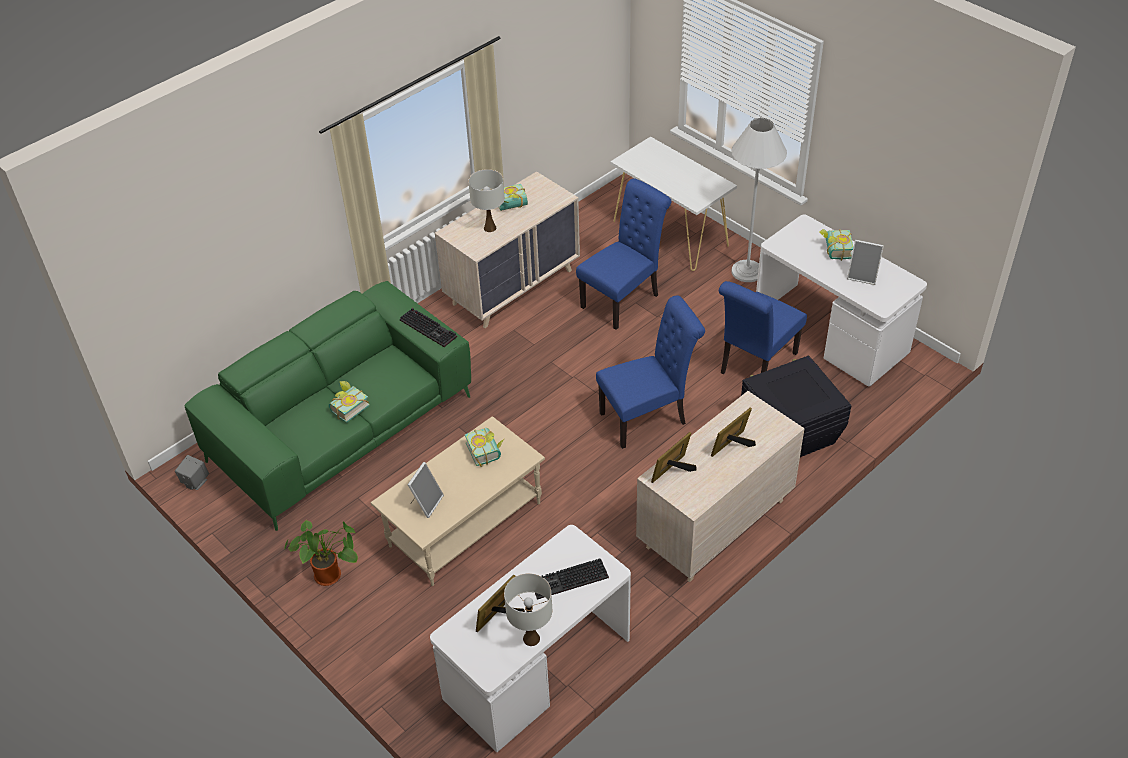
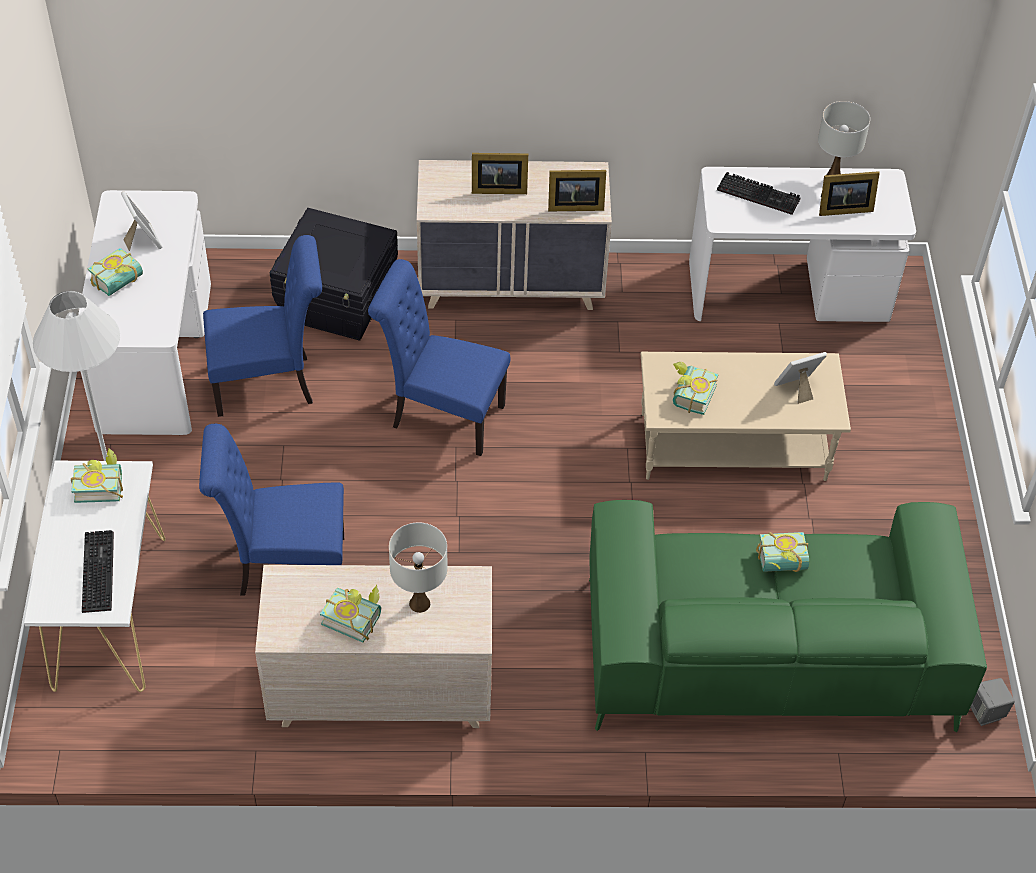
camera: 140 degrees left, 5 degrees up
potted plant [284,520,358,586] -> none
keyboard [400,308,457,347] -> keyboard moved to [82,530,114,613]
none -> book [71,448,123,503]

